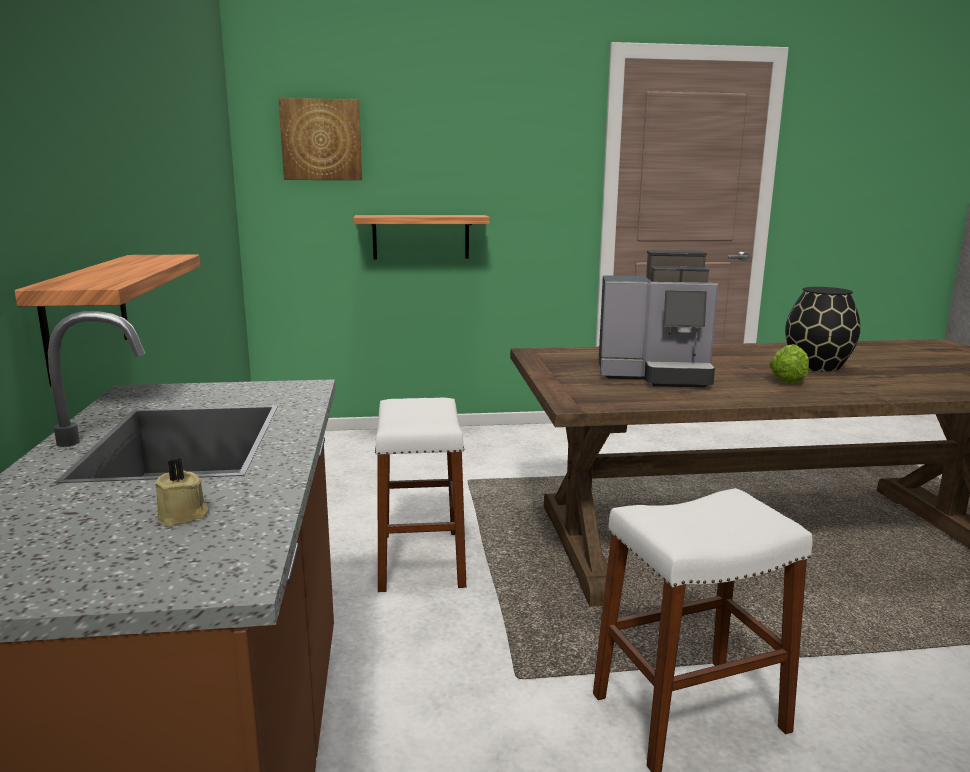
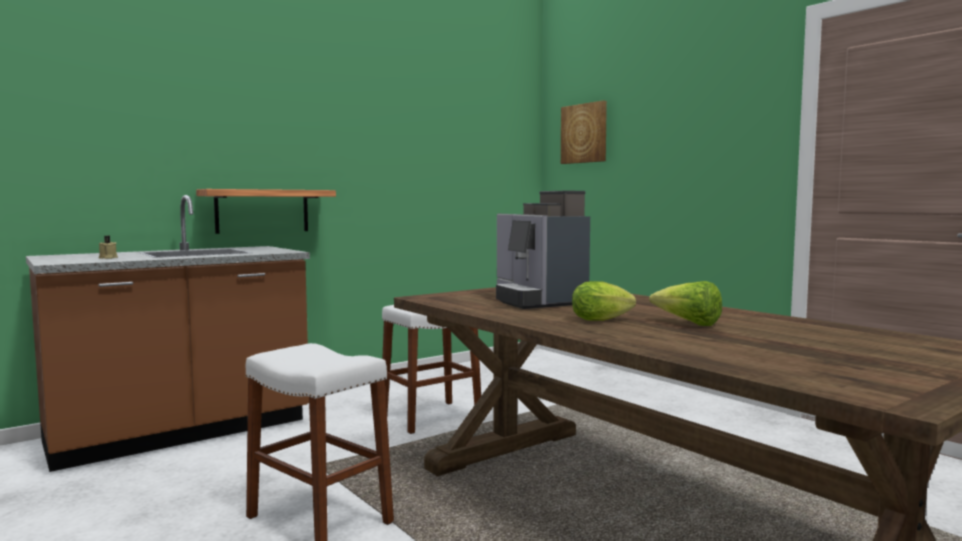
camera: 60 degrees right, 10 degrees down
shelf [353,215,490,260] -> none
black vase [785,287,860,372] -> lettuce [649,281,722,326]

